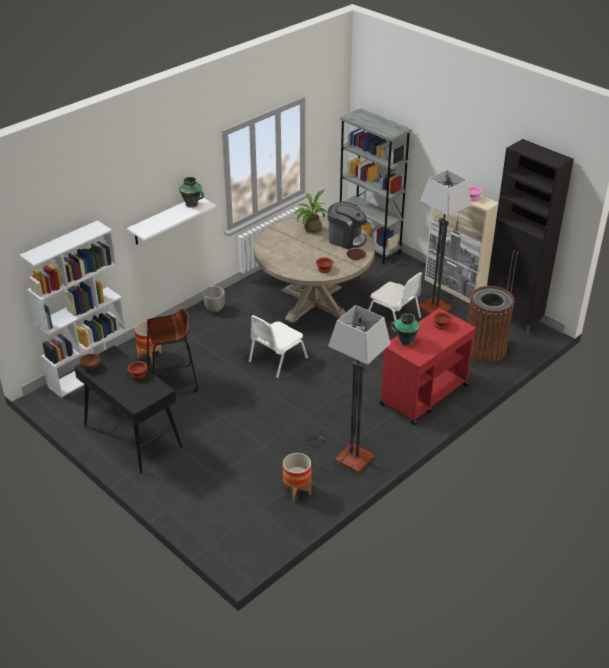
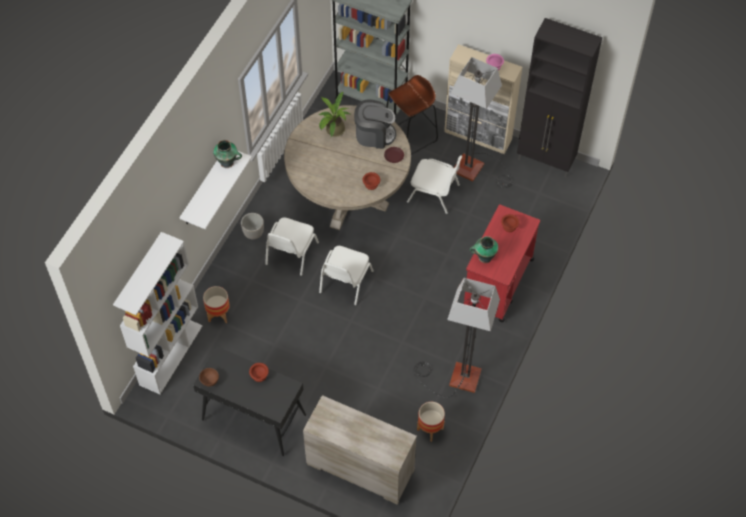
camera: 20 degrees left, 20 degrees up
brown stool [147,309,198,395] -> brown stool moved to [386,75,438,155]
brown trash can [467,286,514,363] -> none
none -> white chair [265,217,319,276]
none -> beige dresser [303,395,417,505]

